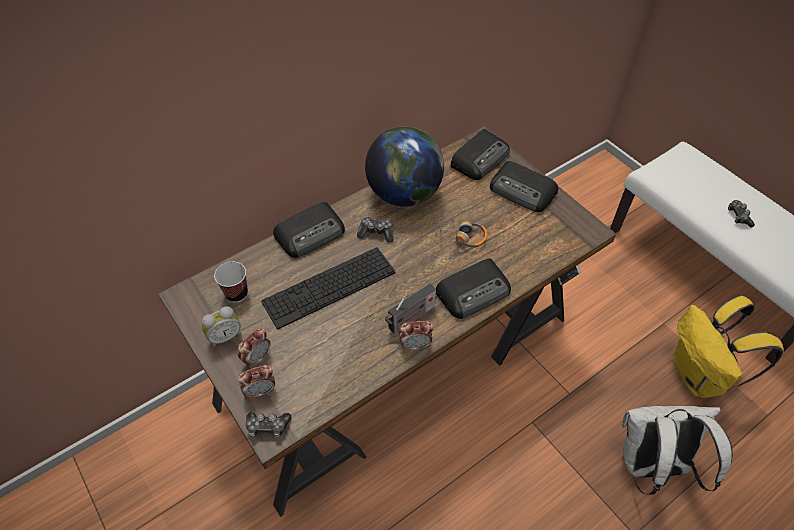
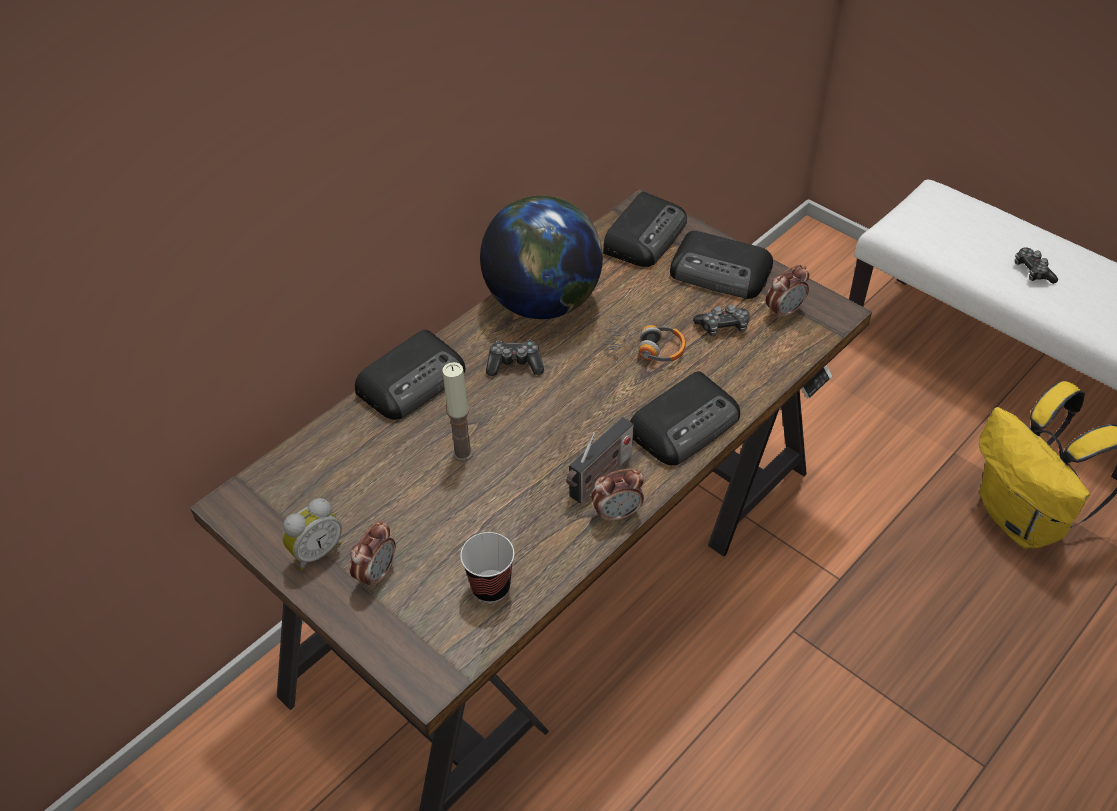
camera: 10 degrees left, 5 degrees down
cup [214,261,248,302] -> cup moved to [460,532,514,603]
alarm clock [238,365,275,399] -> alarm clock moved to [766,264,809,321]
game controller [246,412,292,438] -> game controller moved to [693,304,750,336]
keyboard [261,247,396,330] -> candle [442,362,473,461]
white backpack [622,406,733,495] -> none

